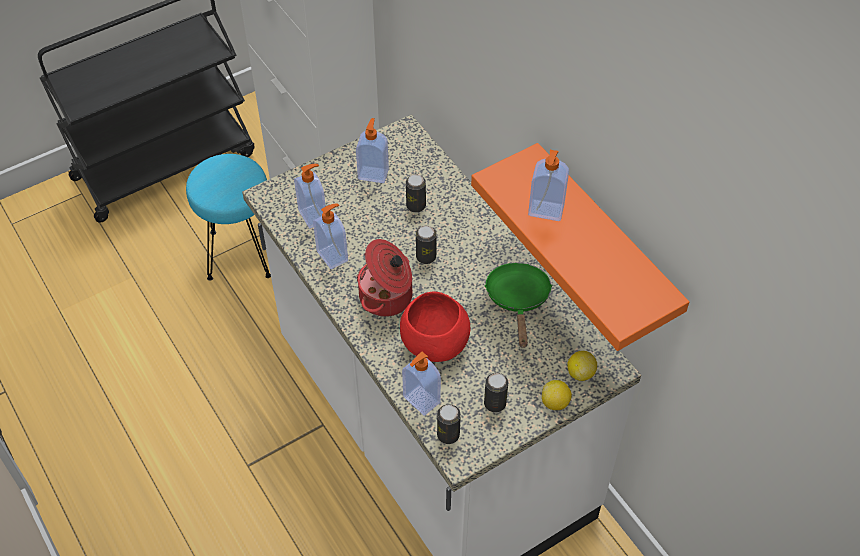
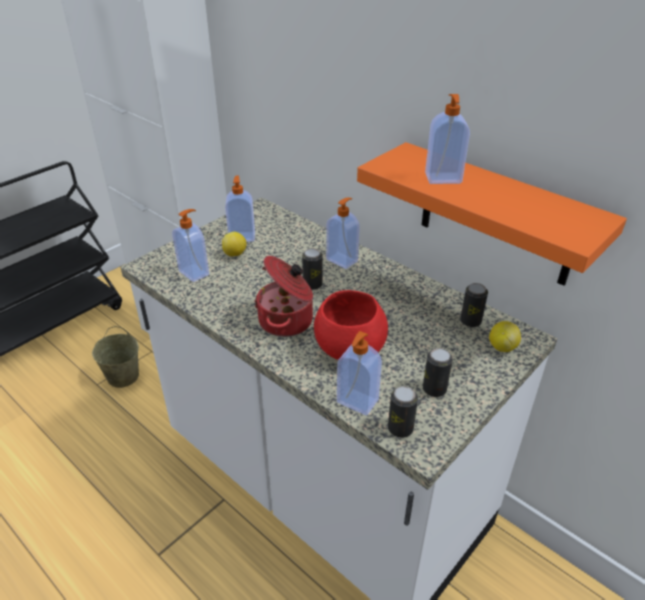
camera: 15 degrees left, 15 degrees down
turquoise stool [186,154,271,281] -> beige bucket [92,326,139,388]
soap dispenser [313,204,348,269] -> soap dispenser moved to [326,197,360,269]
can [406,174,426,212] -> can moved to [460,283,488,327]
green frying pan [484,263,553,348] -> none
lemon [542,380,572,410] -> lemon moved to [222,232,247,256]

